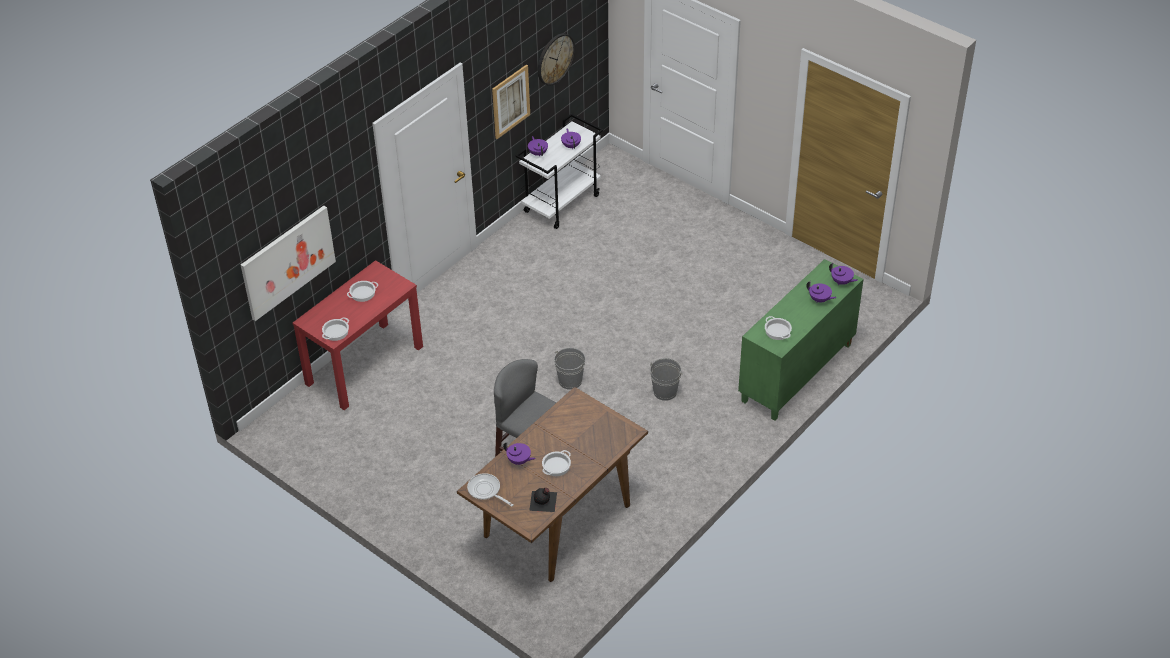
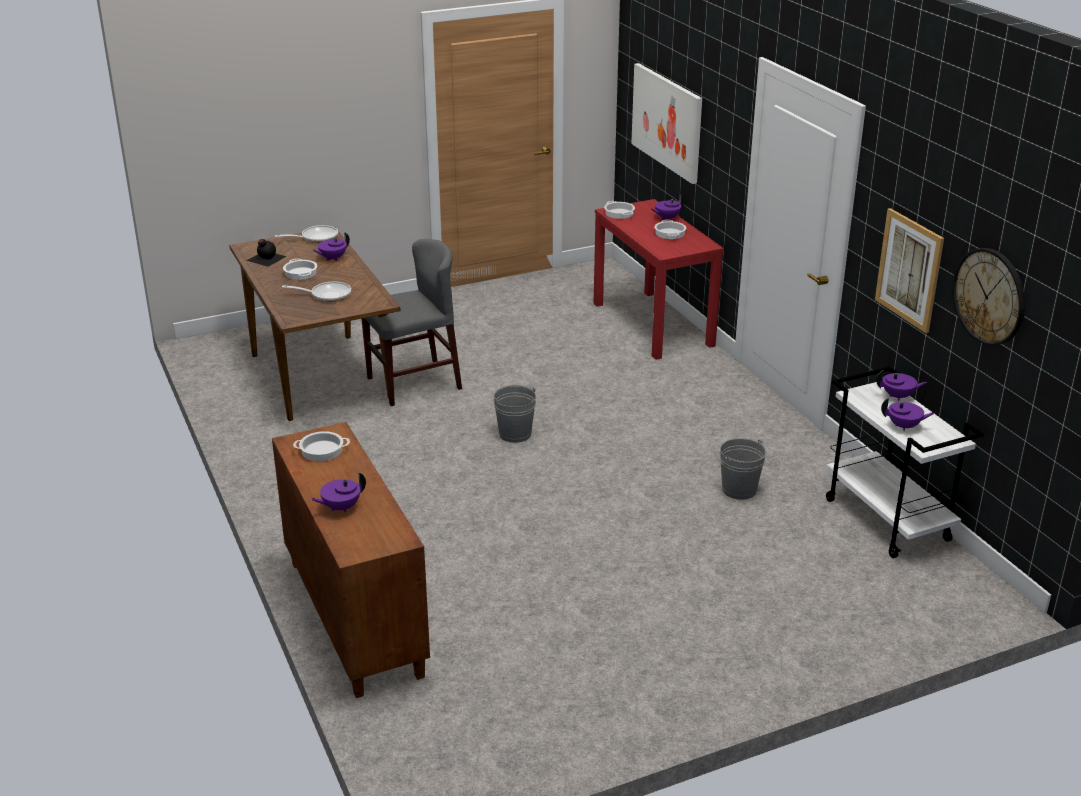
camera: 115 degrees right, 15 degrees down
grey bucket [650,358,683,401] -> grey bucket moved to [720,438,766,500]
green cabinet [738,259,864,421] -> brown cabinet [272,422,430,698]
purple teapot [829,263,858,285] -> purple teapot moved to [651,194,684,220]
none -> frying pan [282,281,351,302]

